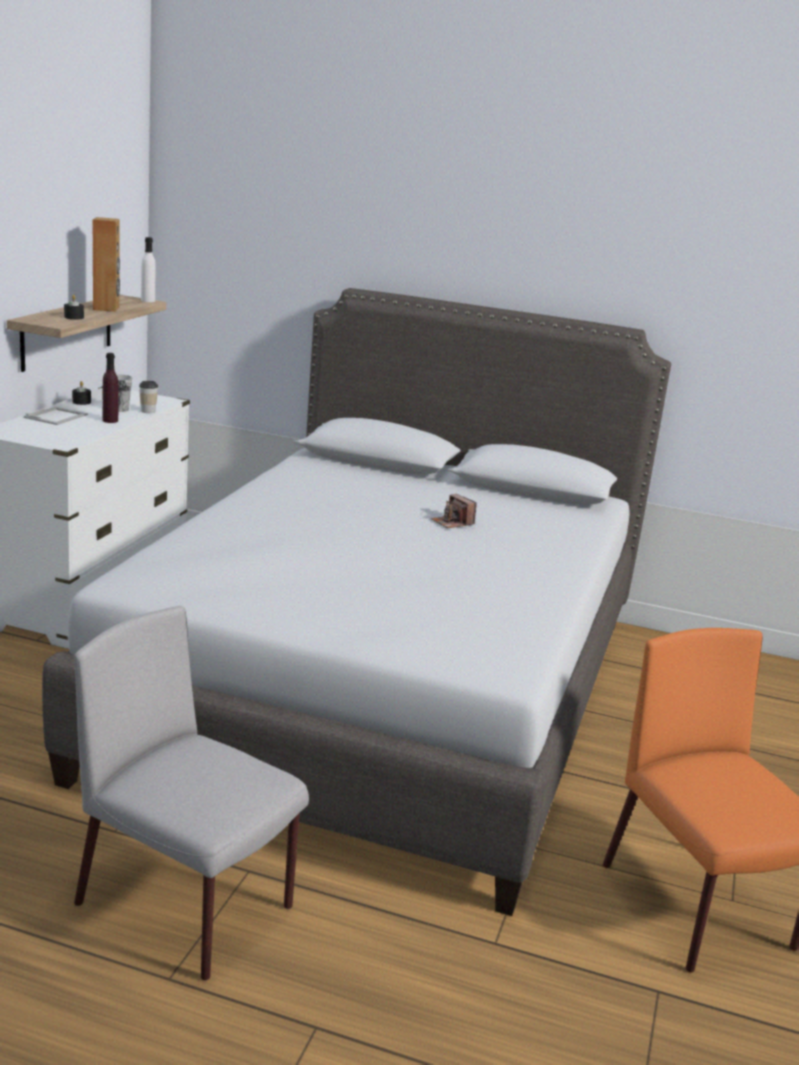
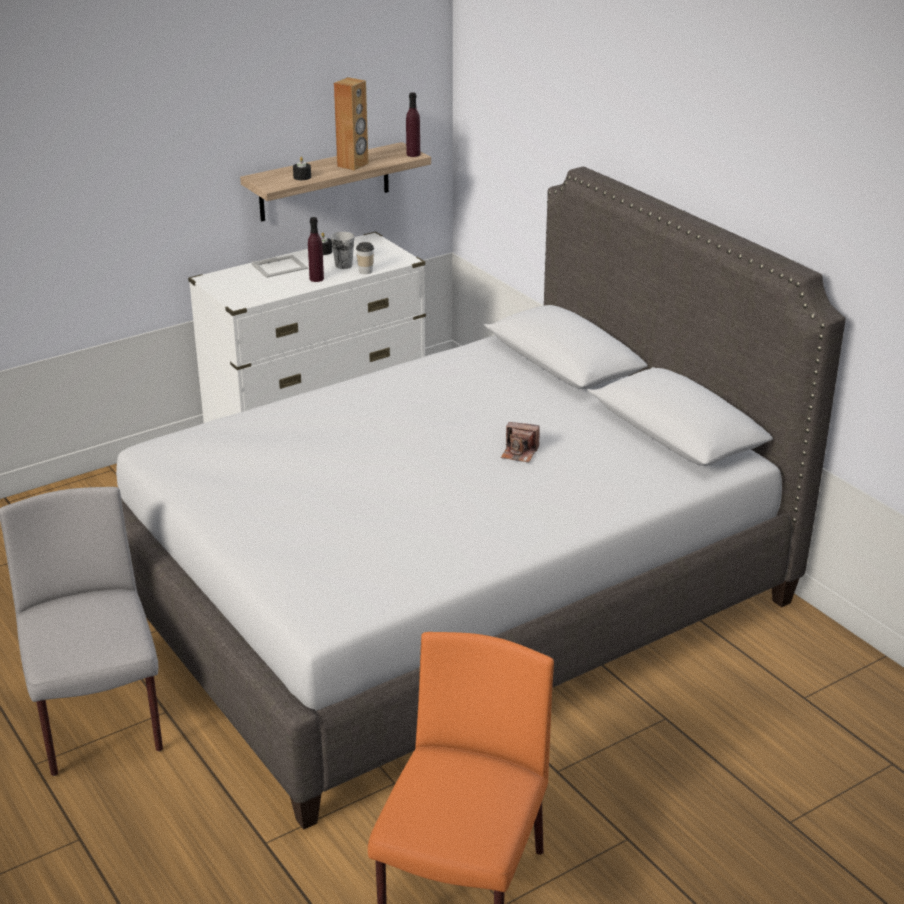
camera: 40 degrees right, 10 degrees up
white bottle [141,237,155,302] -> purple bottle [406,92,420,157]
camera [431,494,477,528] -> camera turned 75 degrees counterclockwise [501,422,540,463]

